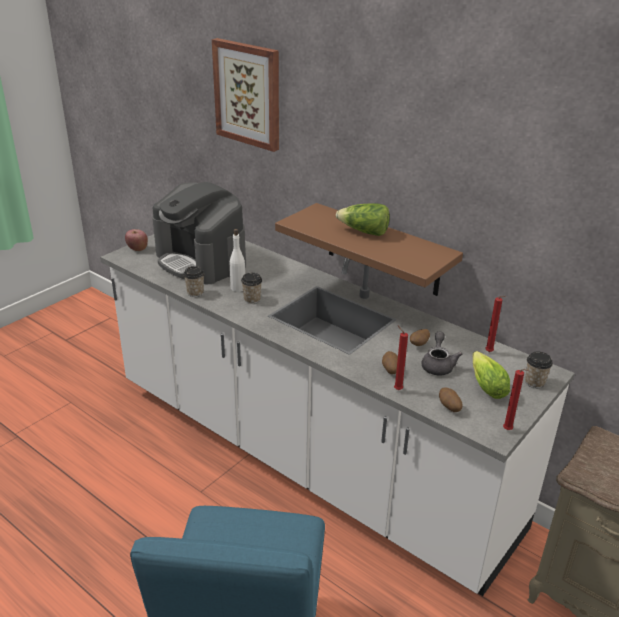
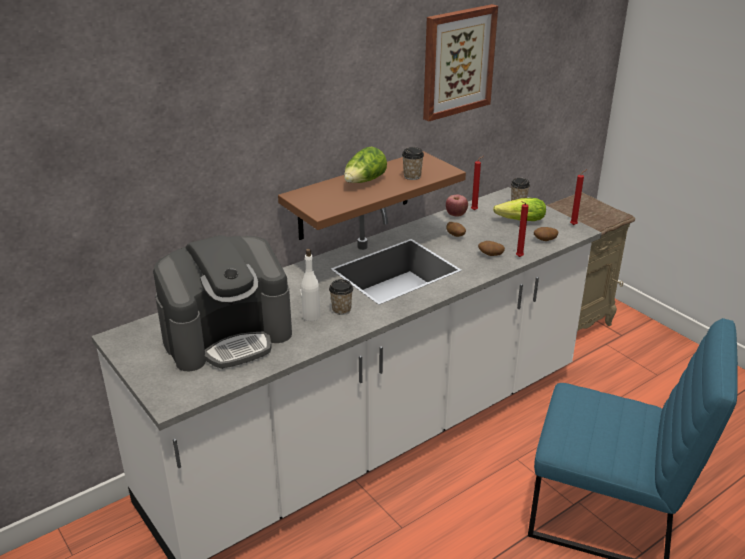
camera: 75 degrees left, 0 degrees up
apple [125,229,148,251] -> apple moved to [446,195,468,217]
cup [184,266,205,297] -> cup moved to [402,147,424,180]
picture [212,38,279,152] -> picture moved to [423,4,498,122]
grey teapot [421,331,462,376] -> none

